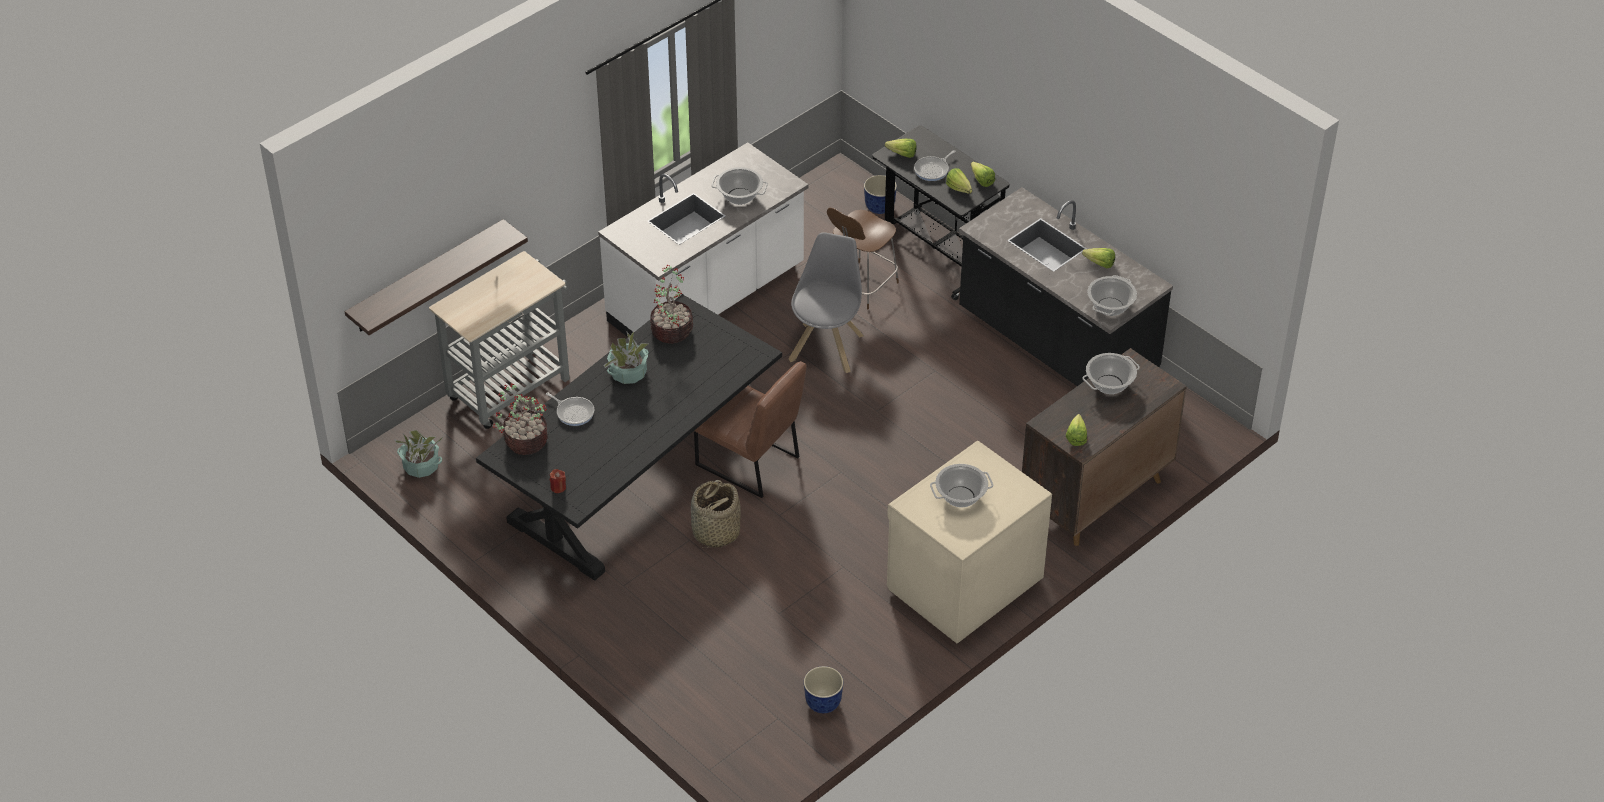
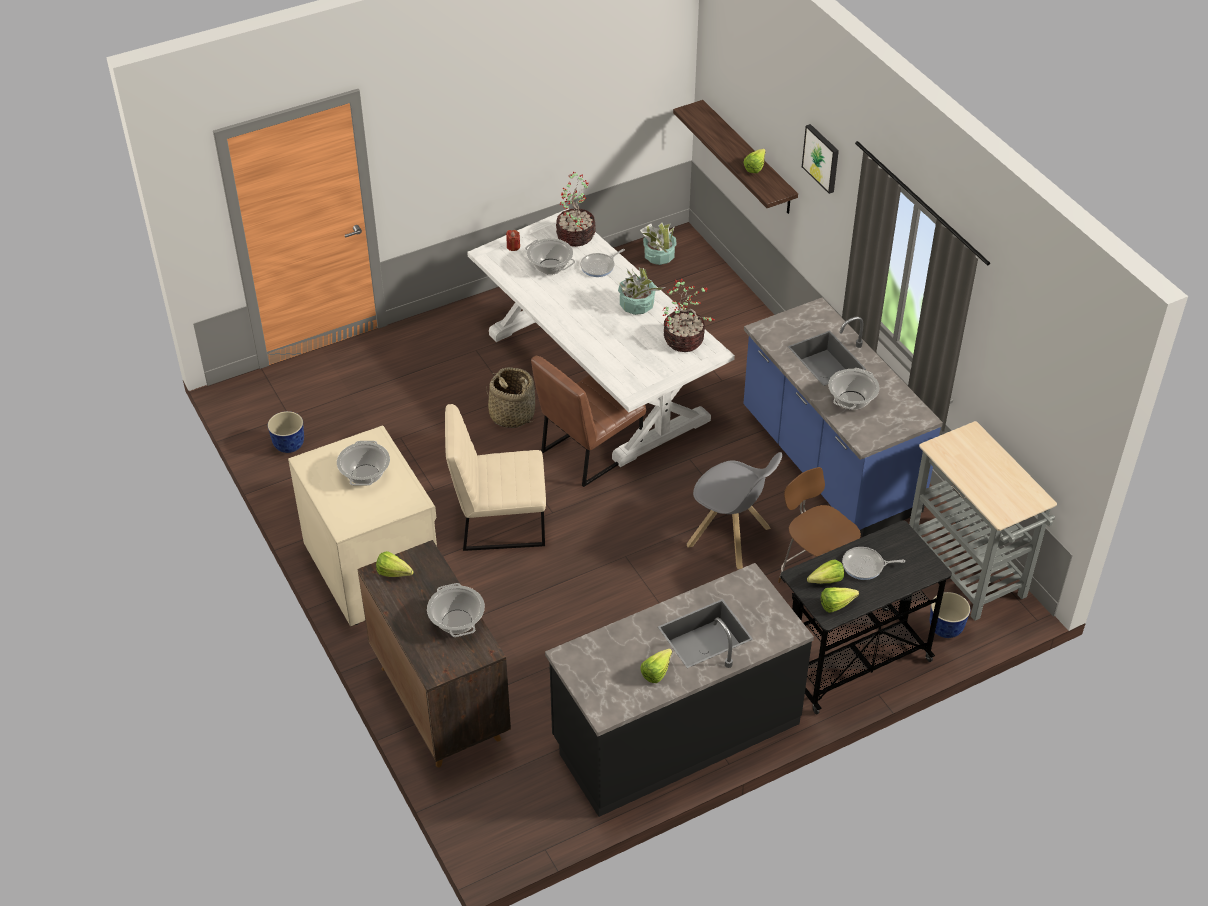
camera: 105 degrees right, 0 degrees up
grey cart [429,251,570,429] -> grey cart moved to [909,421,1057,621]
black dining table [476,294,782,581] -> white dining table [467,208,735,467]
white counter [598,142,808,337] -> blue counter [743,298,943,537]
lettuce [885,139,916,158] -> lettuce moved to [743,149,766,173]
frying pan [914,150,956,181] -> frying pan turned 60 degrees counterclockwise [842,547,905,580]
cooking pot [1087,275,1137,316] -> cooking pot moved to [525,238,575,275]
none -> beige chair [445,404,546,551]
none -> picture [802,124,839,194]

